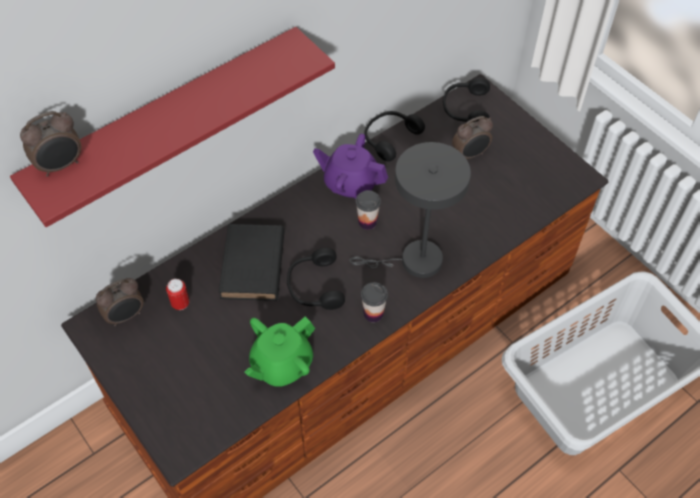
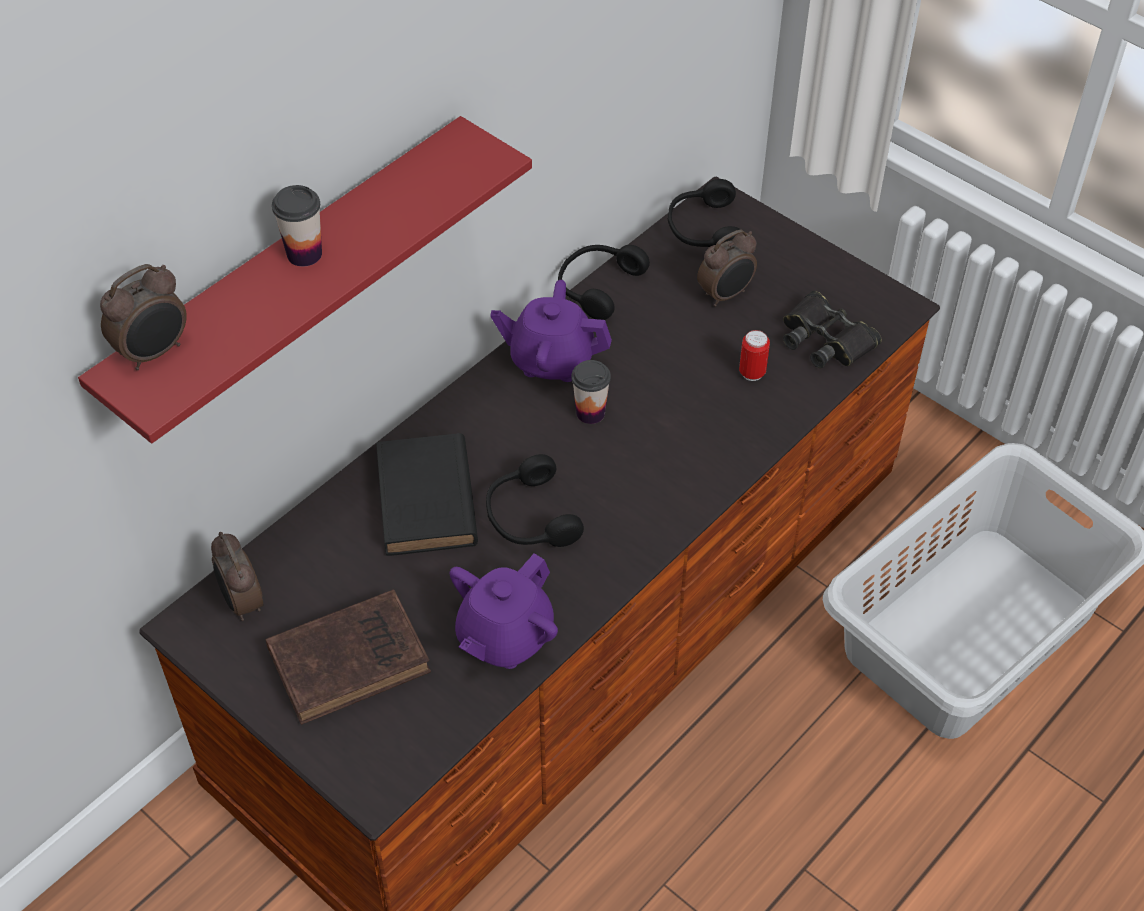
camera: 10 degrees left, 5 degrees down
alarm clock [96,278,144,326] -> alarm clock turned 105 degrees clockwise [211,532,263,621]
can [166,279,190,310] -> can moved to [739,330,770,381]
green teapot [244,317,315,387] -> purple teapot [449,553,558,669]
grey table lamp [349,142,471,278] -> none
cup [361,282,388,322] -> cup moved to [272,185,322,267]
none -> brown book [265,589,431,725]
none -> black binoculars [783,291,881,368]

